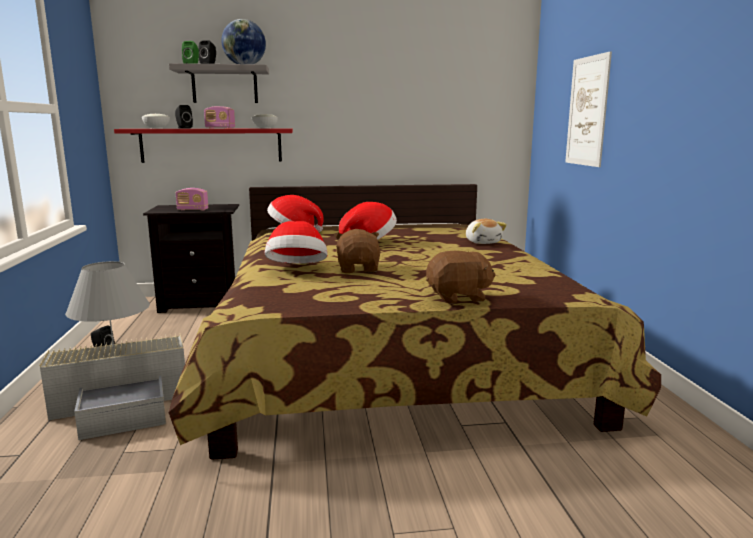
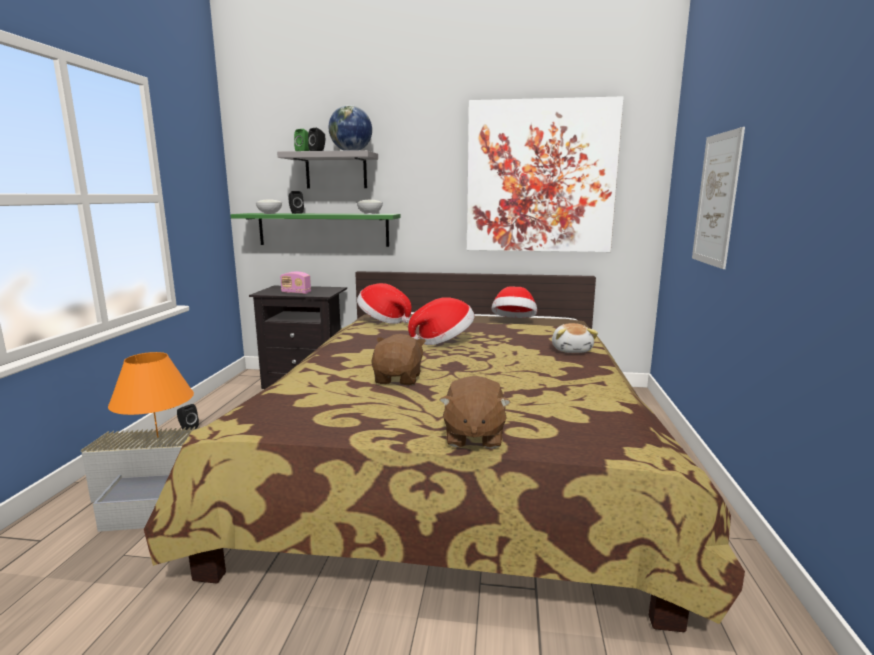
camera: 15 degrees right, 0 degrees up
grey table lamp [65,261,150,348] -> orange table lamp [108,352,194,437]
red shelf [114,129,293,163] -> green shelf [230,213,400,247]
radio [204,106,235,128] -> none
hat [265,221,327,264] -> hat moved to [491,286,537,318]
brown plush toy [426,251,495,304] -> brown plush toy turned 90 degrees clockwise [440,376,511,448]
none -> picture [467,96,624,252]

